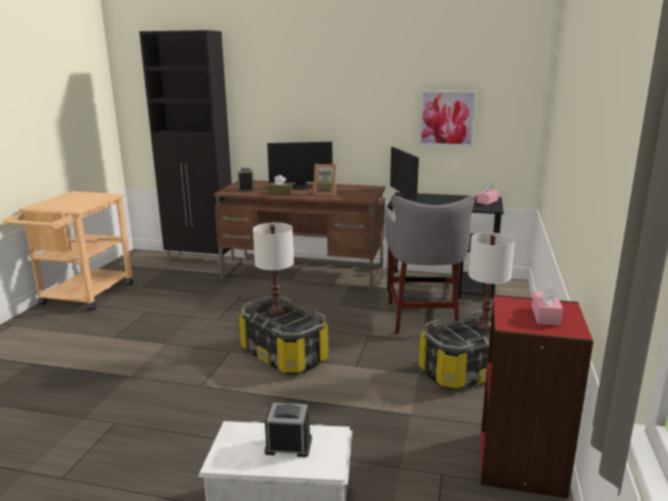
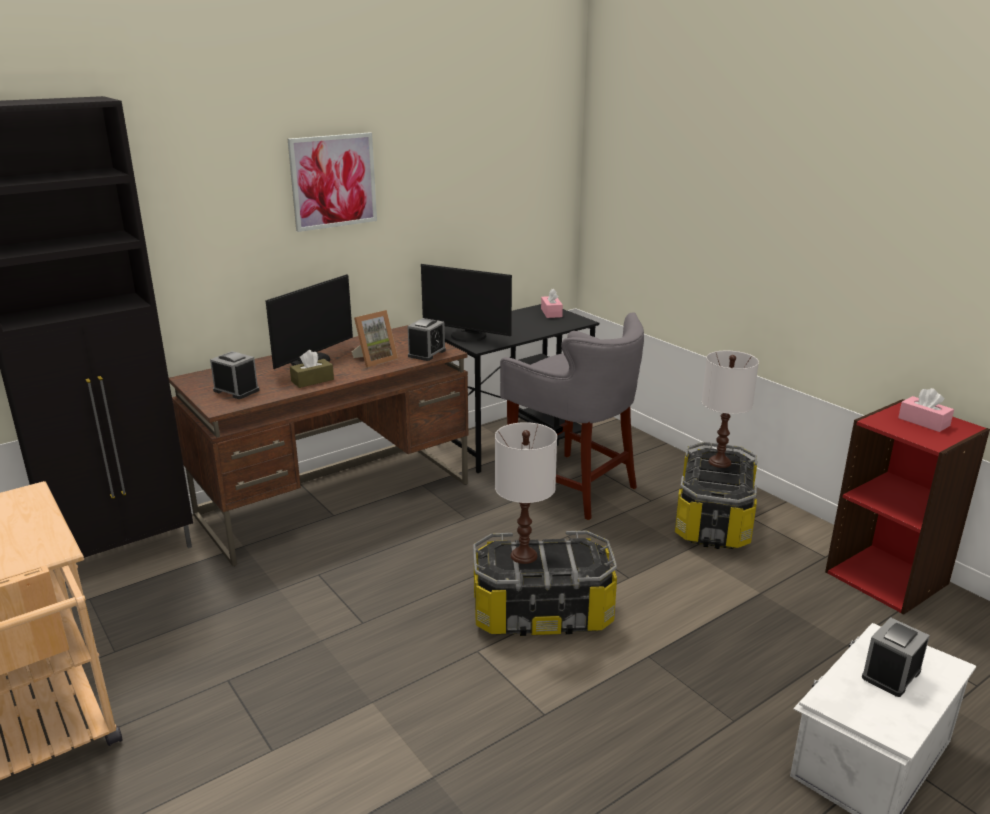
camera: 50 degrees left, 5 degrees up
picture [418,90,477,147] -> picture moved to [288,132,377,232]
none -> alarm clock [408,318,446,361]

